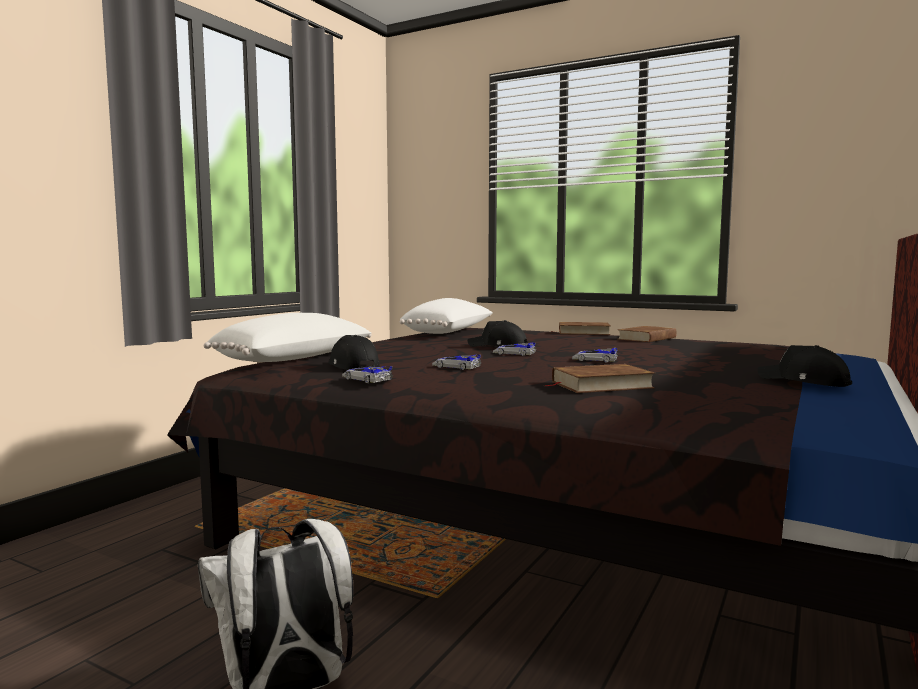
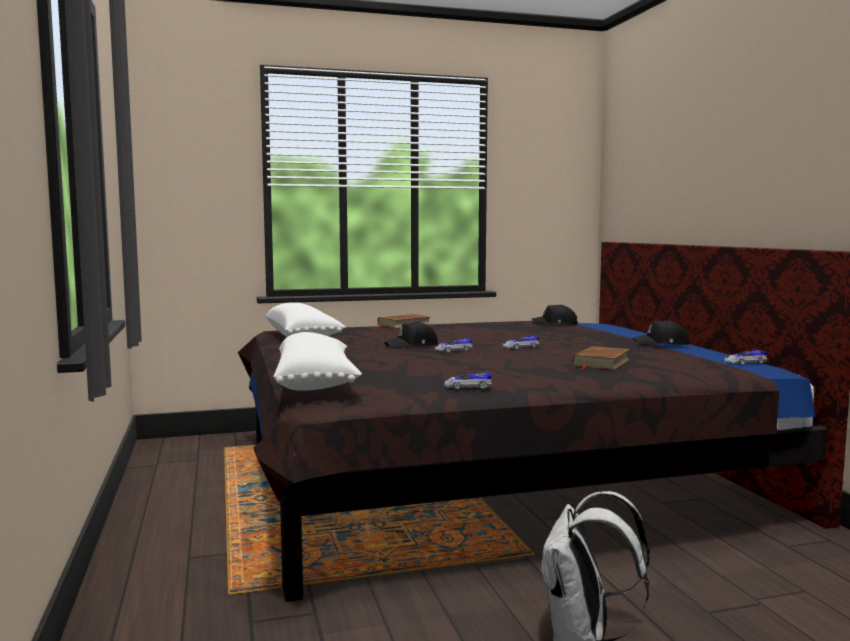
camera: 45 degrees left, 0 degrees up
black cap [328,335,380,370] -> black cap moved to [532,304,578,325]
toy car [432,354,481,370] -> toy car moved to [724,349,767,364]
brown book [618,326,676,342] -> none

